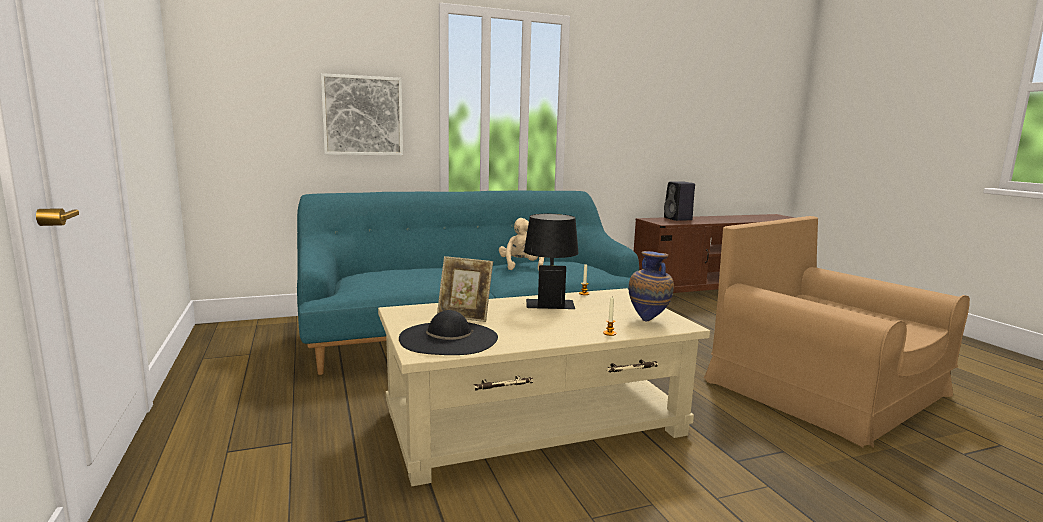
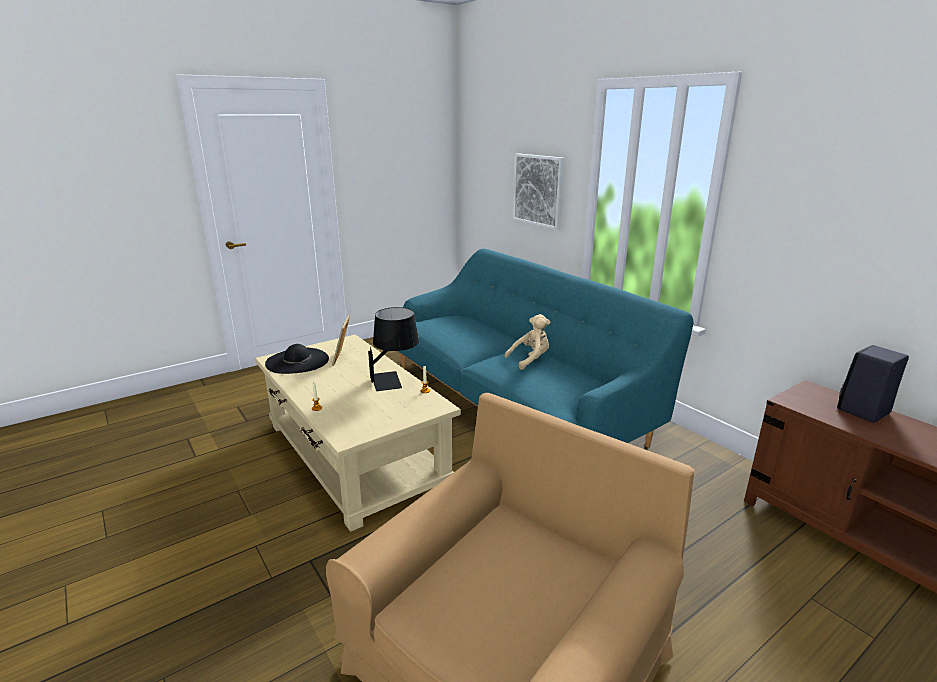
camera: 75 degrees right, 10 degrees up
vase [629,251,674,322] -> none

